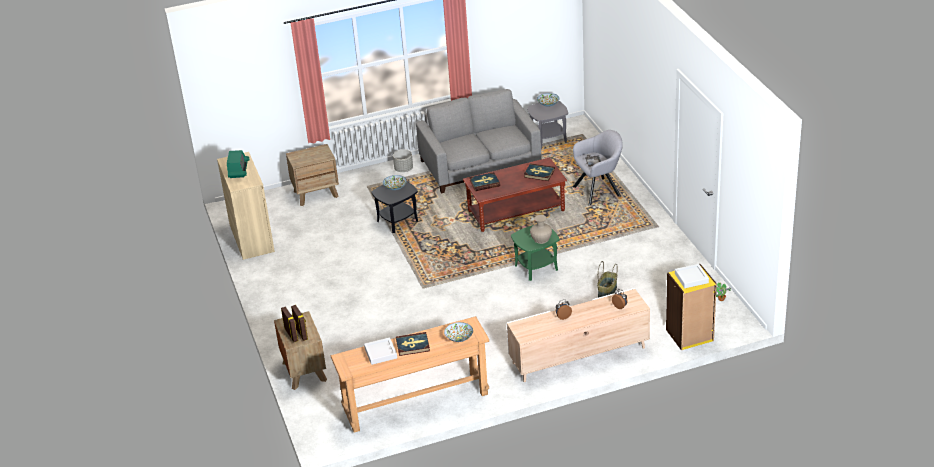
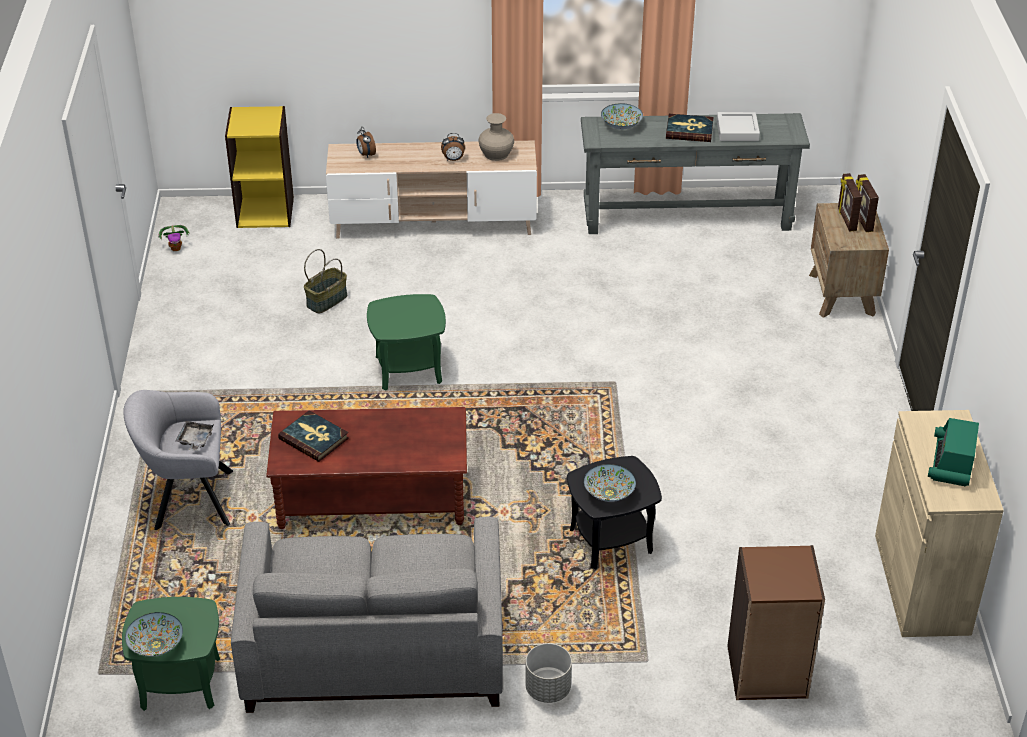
camera: 165 degrees left, 5 degrees up
brown nightstand [286,144,339,206] -> brown bookcase [727,545,825,700]
brown console table [331,316,489,433] -> grey console table [581,113,810,234]
book [469,172,500,191] -> none
grey side table [527,101,568,148] -> green side table [122,597,220,711]
beige vase [530,215,552,244] -> beige vase moved to [478,113,514,161]
grey tray [675,264,709,288] -> none

